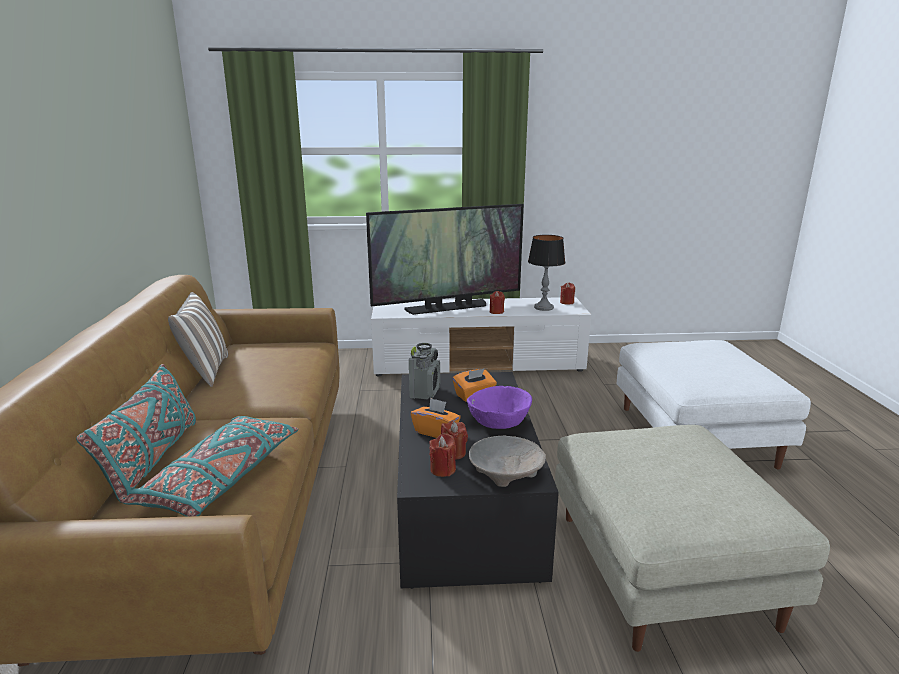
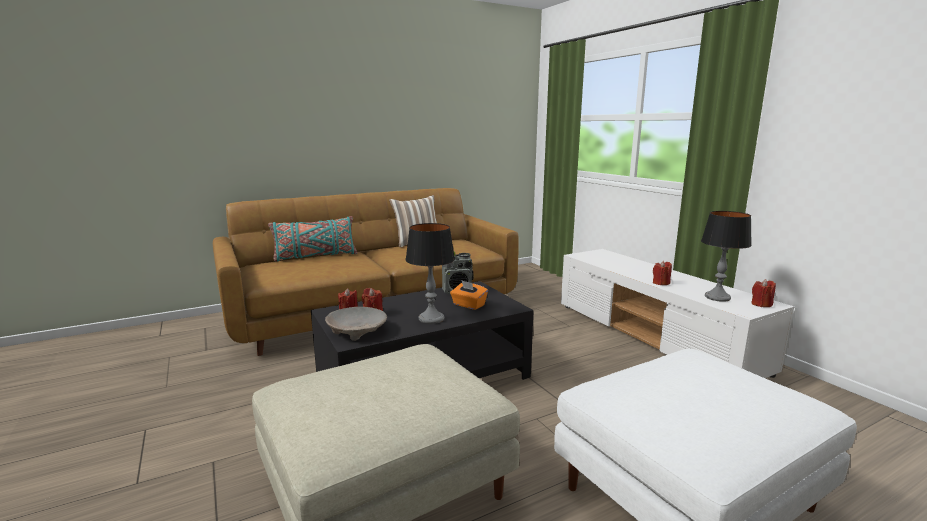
camera: 65 degrees right, 5 degrees down
turquoise pillow [122,416,298,517] -> none
television [366,204,524,315] -> none
orange tissue box [411,398,461,438] -> none
purple bowl [467,386,532,429] -> table lamp [405,223,455,324]

